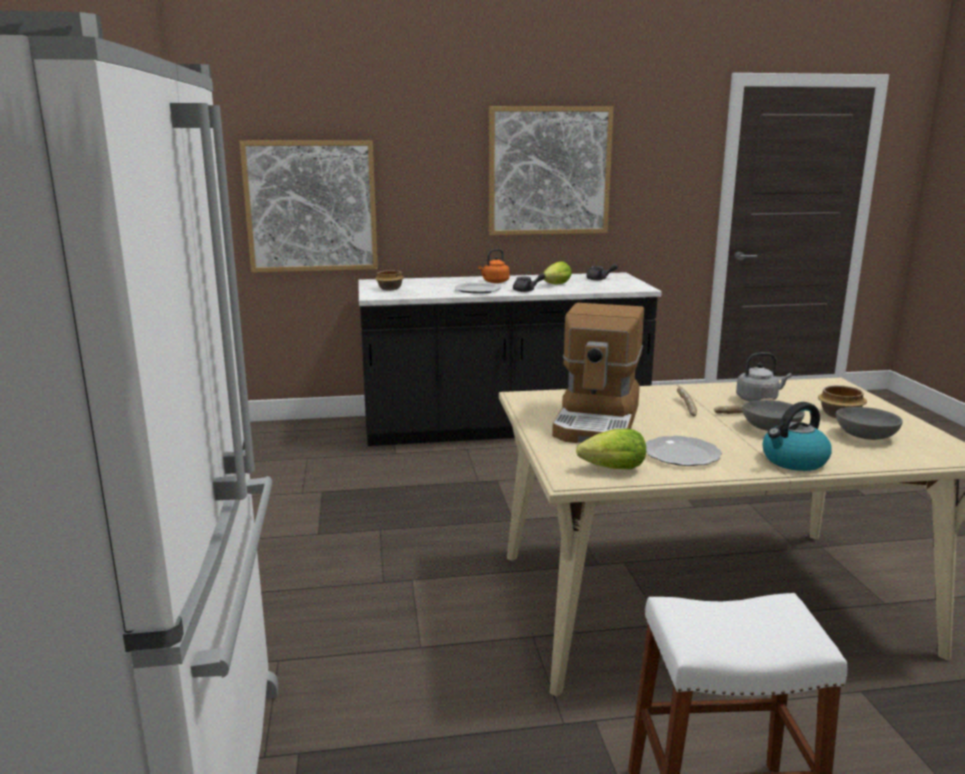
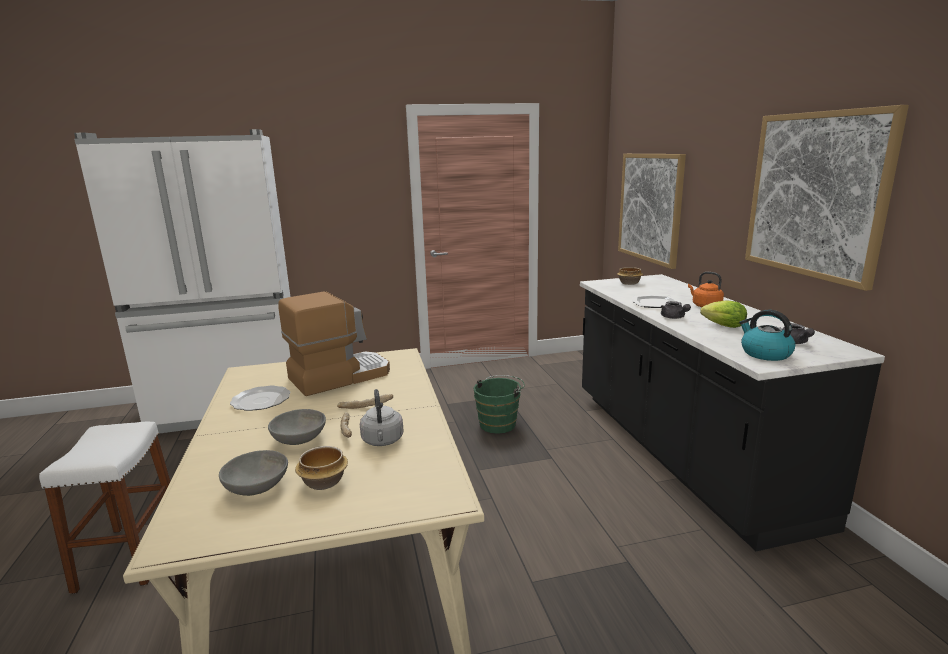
camera: 85 degrees right, 0 degrees up
coffee machine [552,303,644,443] -> coffee machine turned 135 degrees clockwise [278,291,390,396]
lettuce [576,428,646,469] -> none
kettle [763,402,832,471] -> kettle moved to [739,310,795,361]
none -> green bucket [473,375,525,434]

